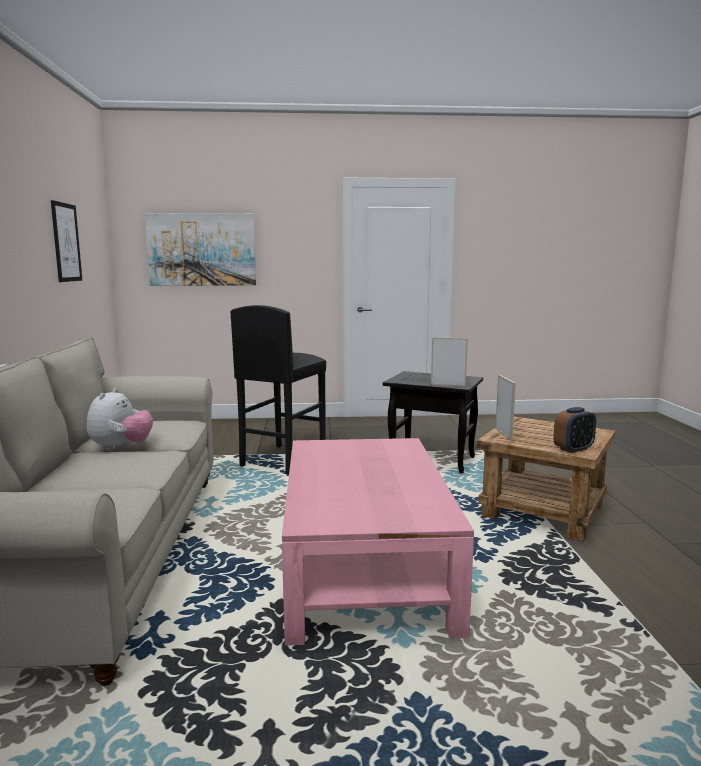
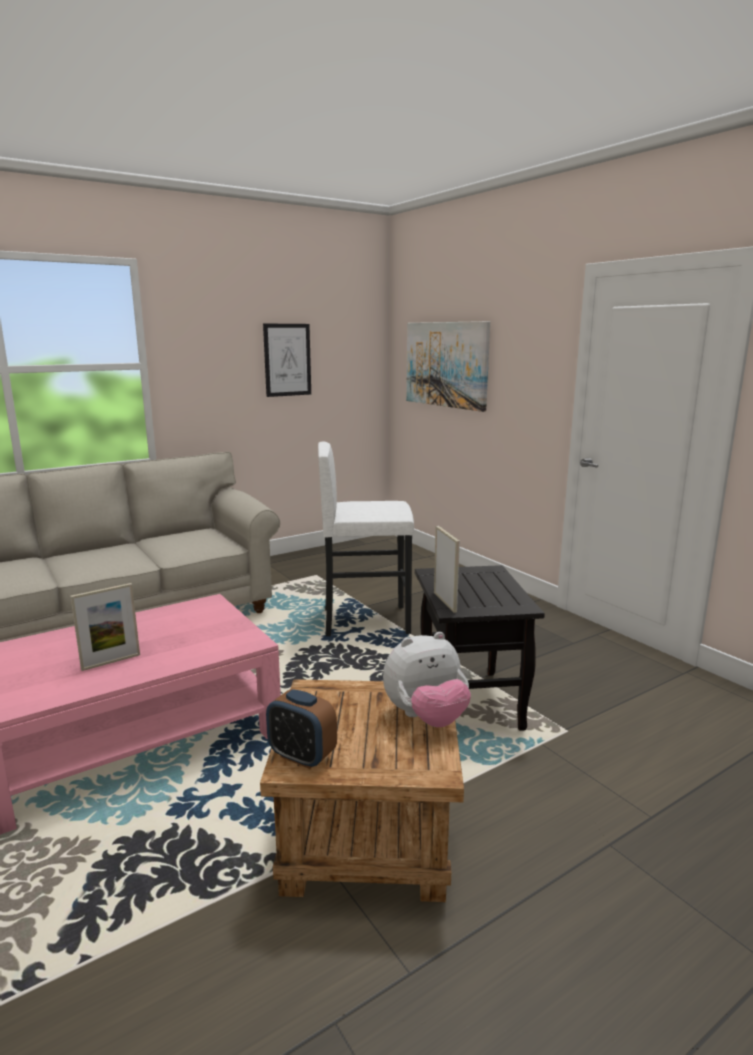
camera: 60 degrees right, 5 degrees up
plush toy [87,388,153,451] -> plush toy moved to [383,632,471,727]
black stool [231,305,326,475] -> white stool [318,441,414,636]
picture frame [495,375,516,440] -> picture frame moved to [70,583,140,671]

